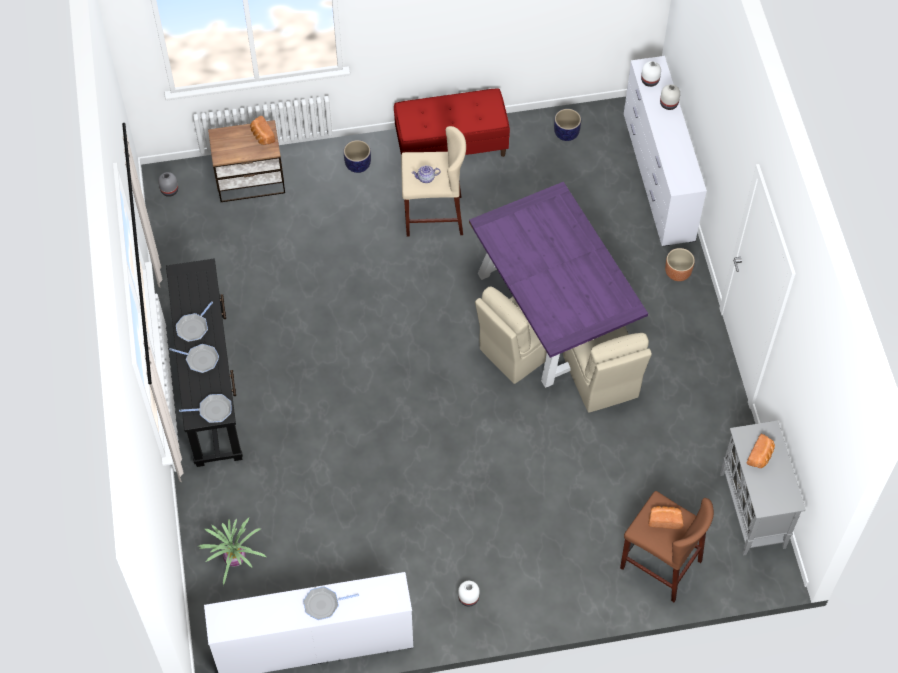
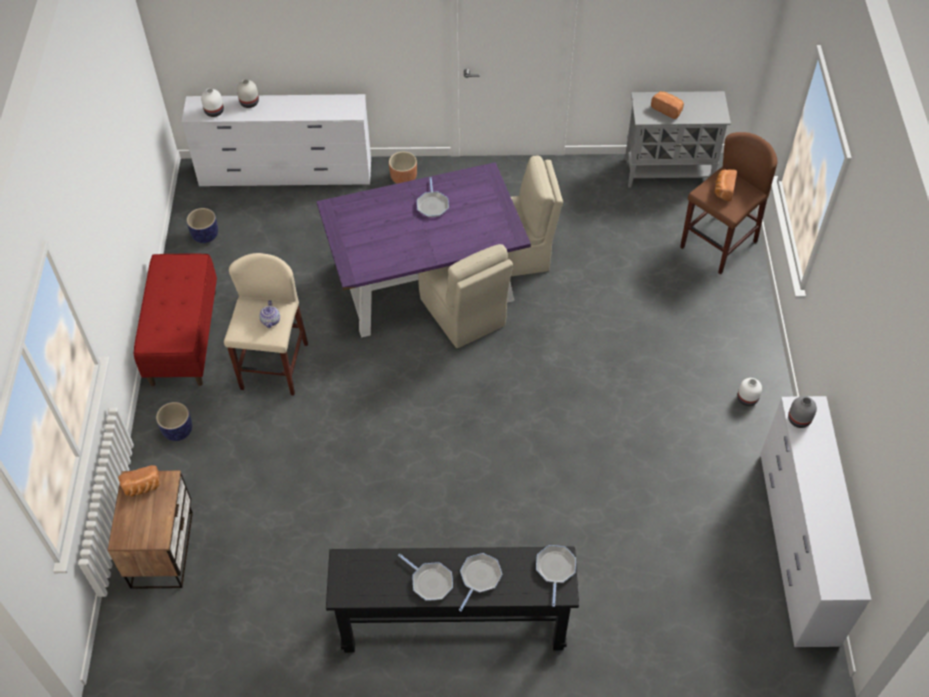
camera: 80 degrees left, 5 degrees down
grey vase [158,172,178,197] -> grey vase moved to [788,396,817,428]
potted plant [197,518,266,586] -> none
frying pan [303,586,359,620] -> frying pan moved to [417,177,449,217]

